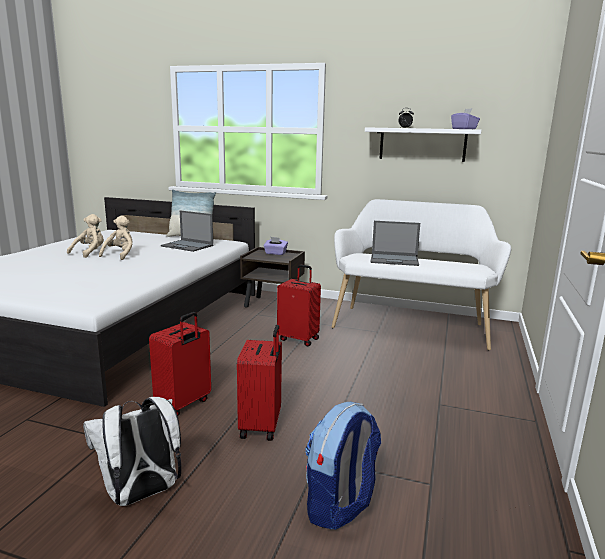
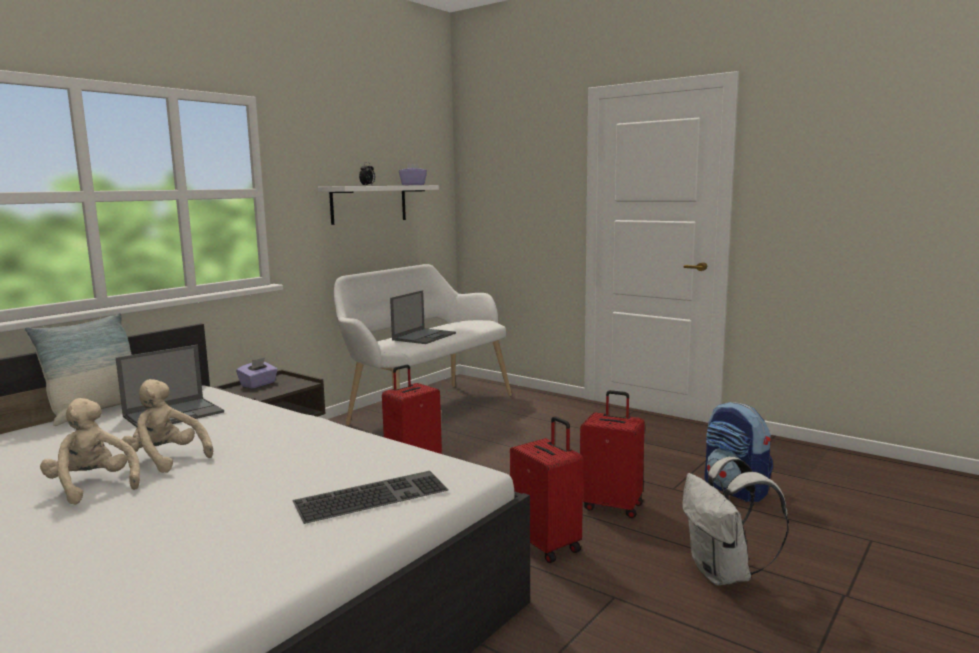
camera: 70 degrees left, 5 degrees down
none -> keyboard [292,471,449,524]

